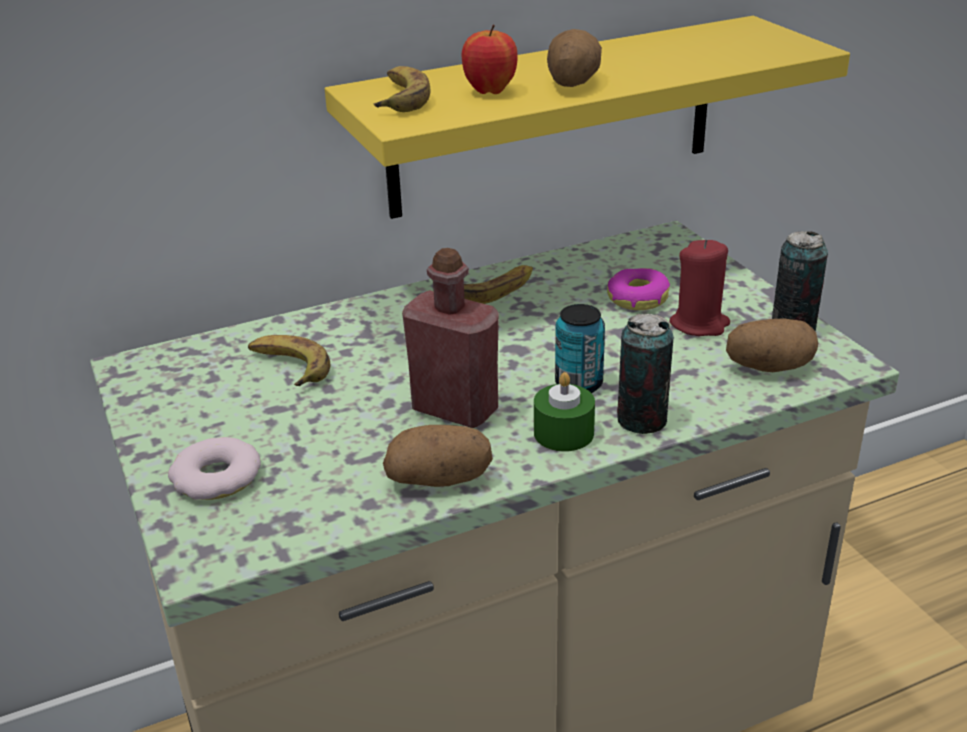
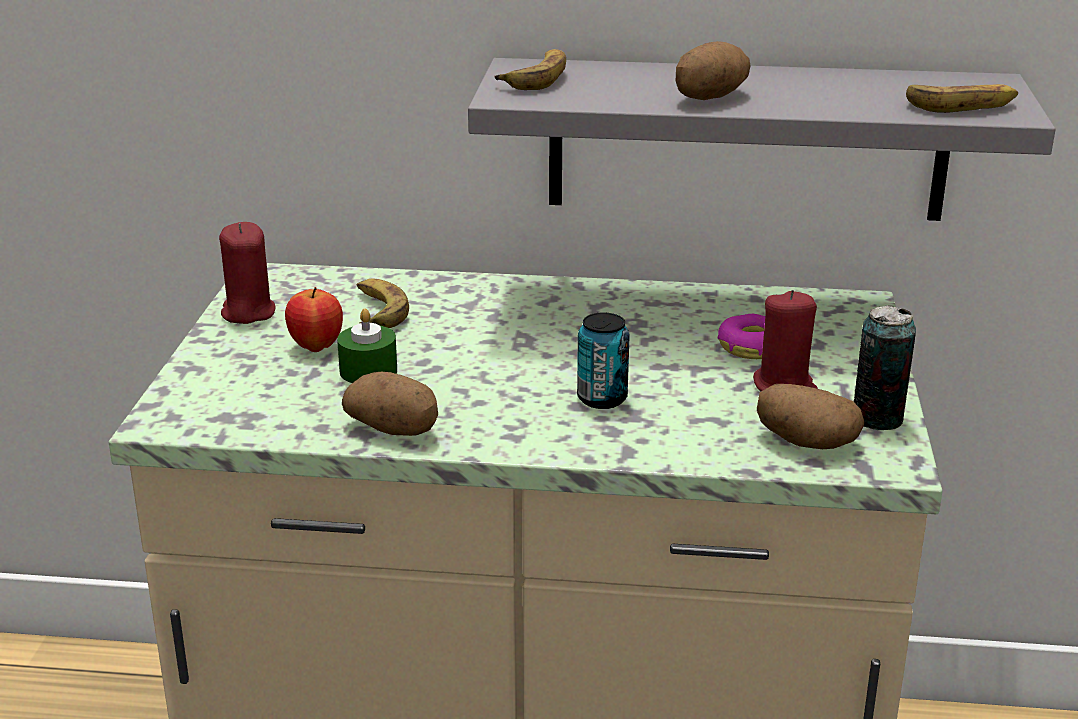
camera: 30 degrees right, 5 degrees down
donut [168,437,261,500] -> none
yellow shelf [325,16,850,219] -> grey shelf [468,58,1056,221]
red bottle [402,248,499,428] -> none
apple [462,24,518,94] -> apple moved to [285,287,343,352]
banana [464,265,533,304] -> banana moved to [906,84,1018,113]
green candle [534,372,595,452] -> green candle moved to [337,309,397,383]
can [617,314,673,434] -> none
none -> red candle [219,222,276,324]

